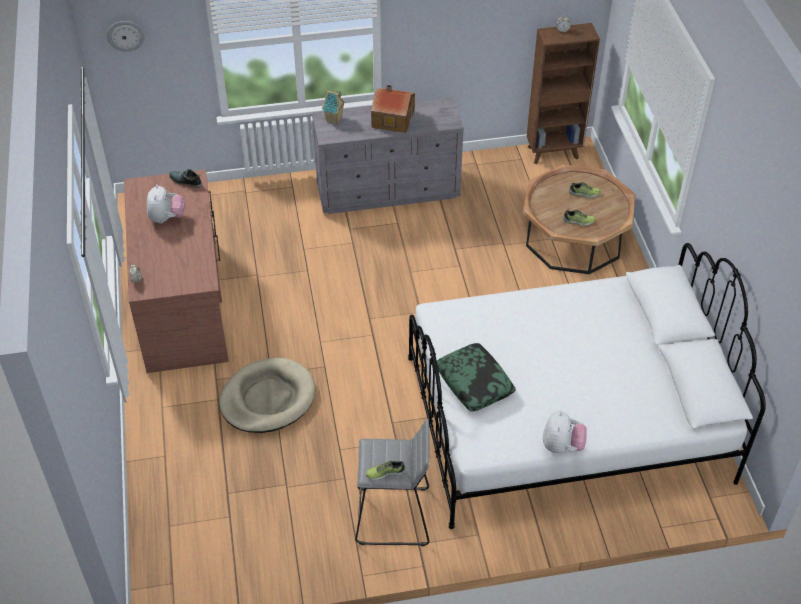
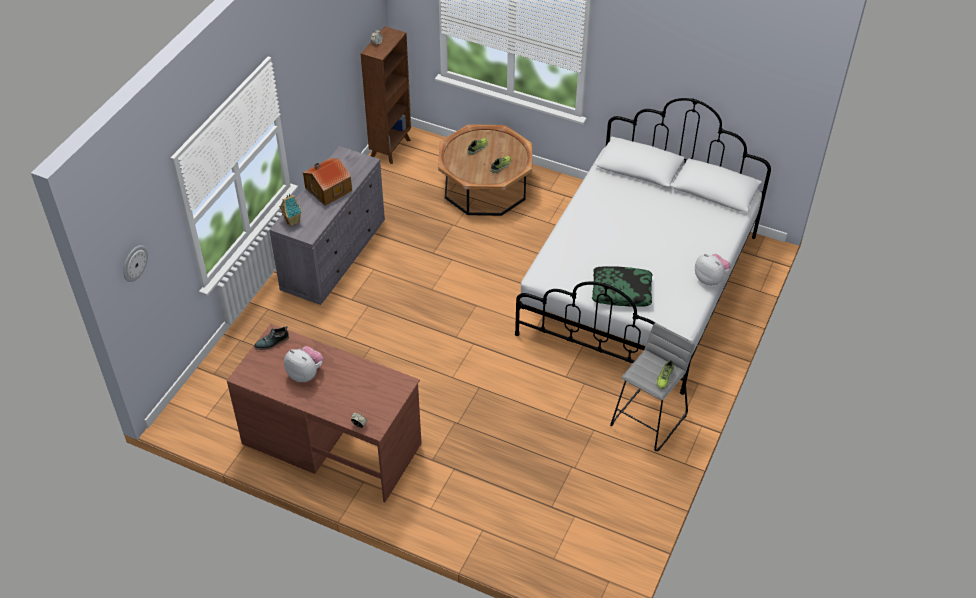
camera: 55 degrees left, 0 degrees up
beige dog bed [219,358,315,433] -> none

